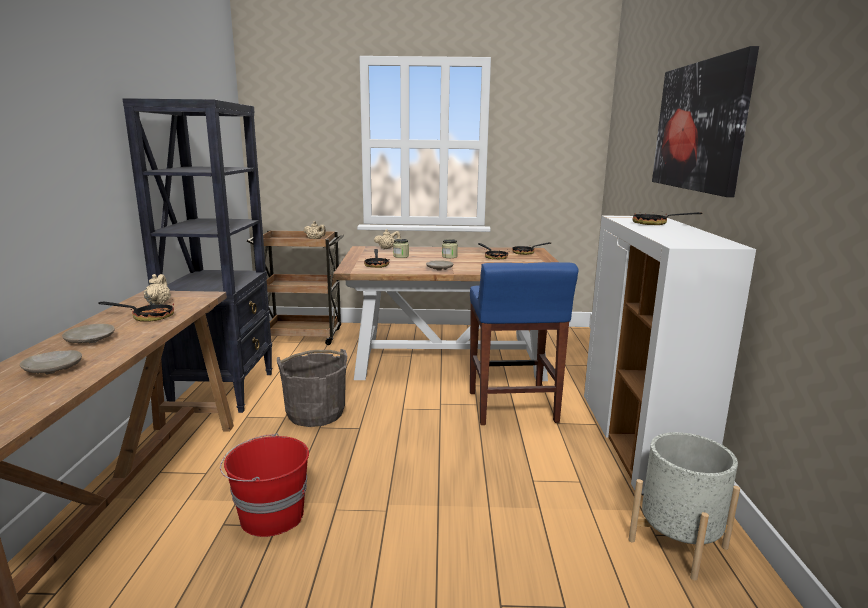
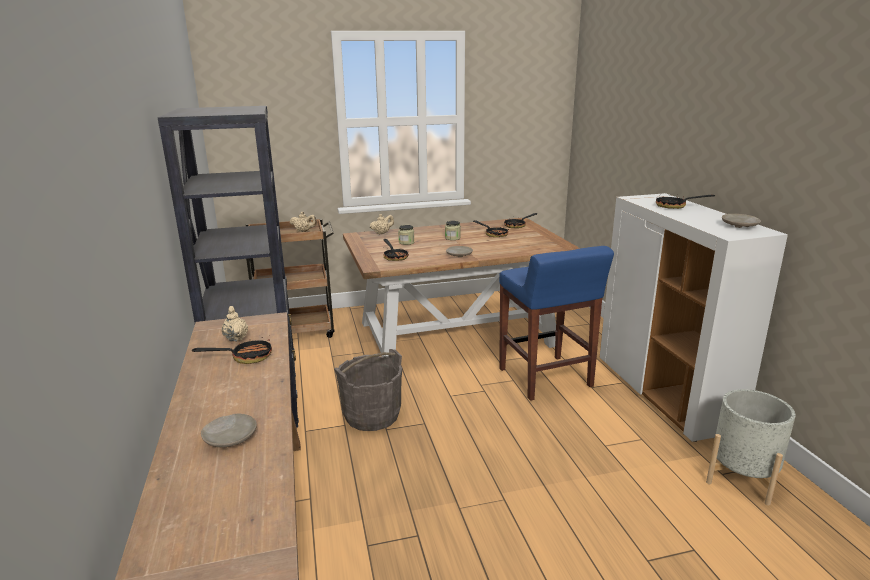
camera: 15 degrees left, 5 degrees up
beige plate [62,324,115,343] -> beige plate moved to [722,214,761,228]
red bucket [220,433,309,537] -> none
picture [652,46,759,197] -> none

